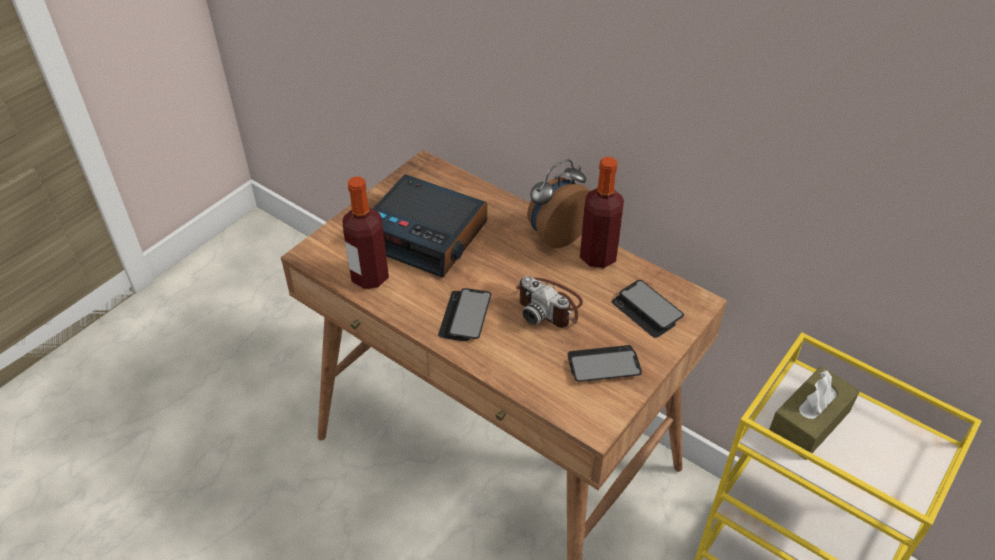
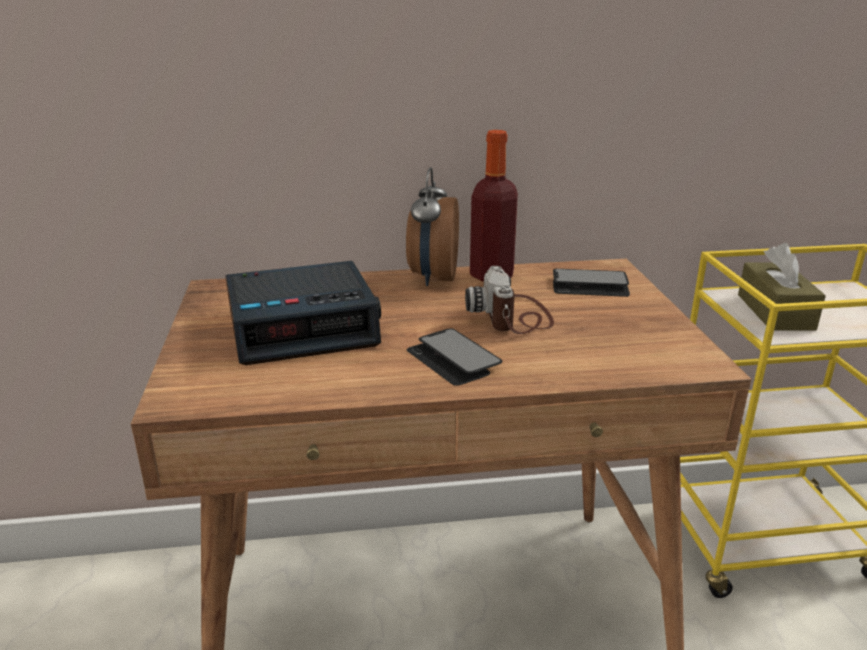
camera: 45 degrees left, 20 degrees down
bottle [342,176,389,289] -> none
camera [516,276,583,328] -> camera turned 90 degrees clockwise [465,266,554,334]
phone [568,345,642,382] -> none

